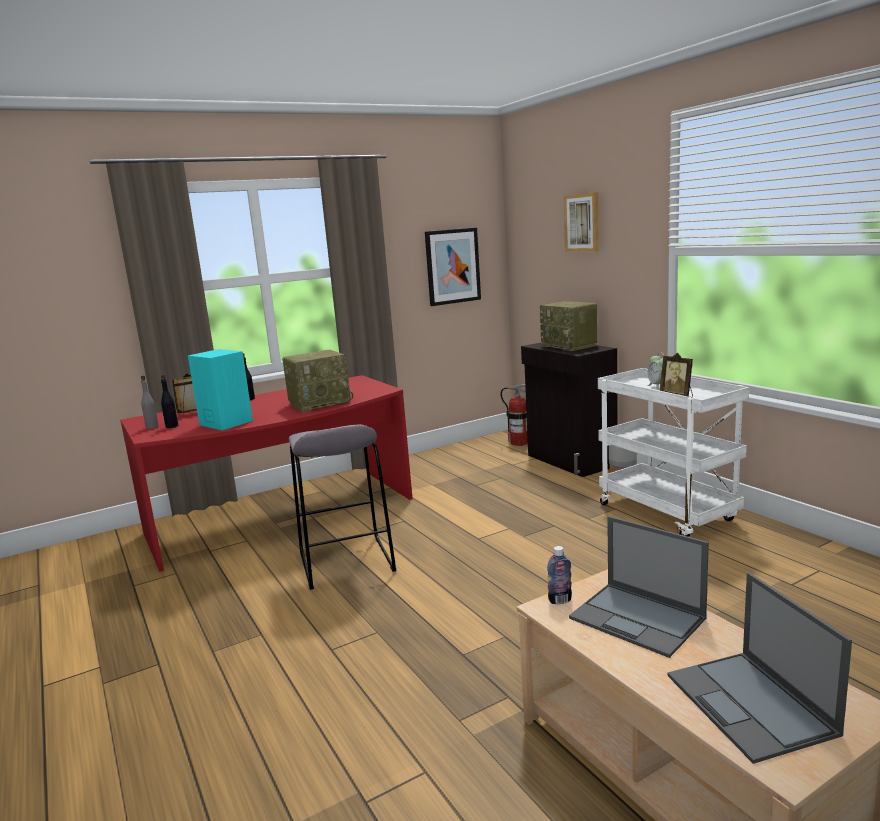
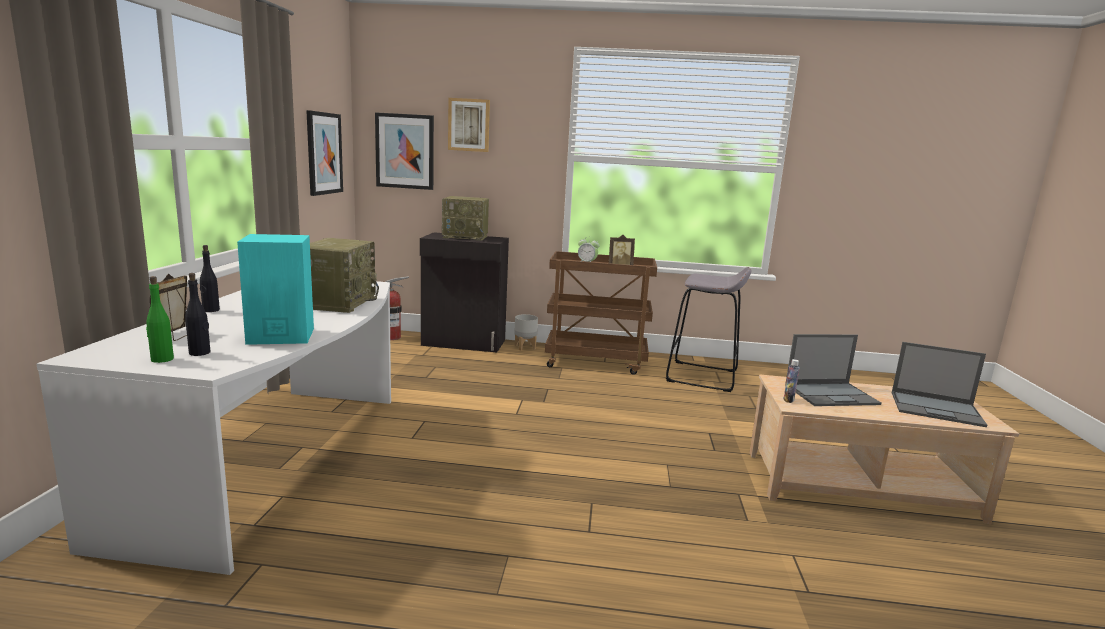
camera: 55 degrees left, 0 degrees up
red desk [120,375,412,572] -> white desk [37,281,391,575]
grey bottle [141,376,159,429] -> green bottle [146,276,174,363]
grey stool [289,424,396,590] -> grey stool moved to [666,267,751,392]
white cart [598,368,749,537] -> brown cart [545,251,657,375]
none -> picture [375,112,434,190]

